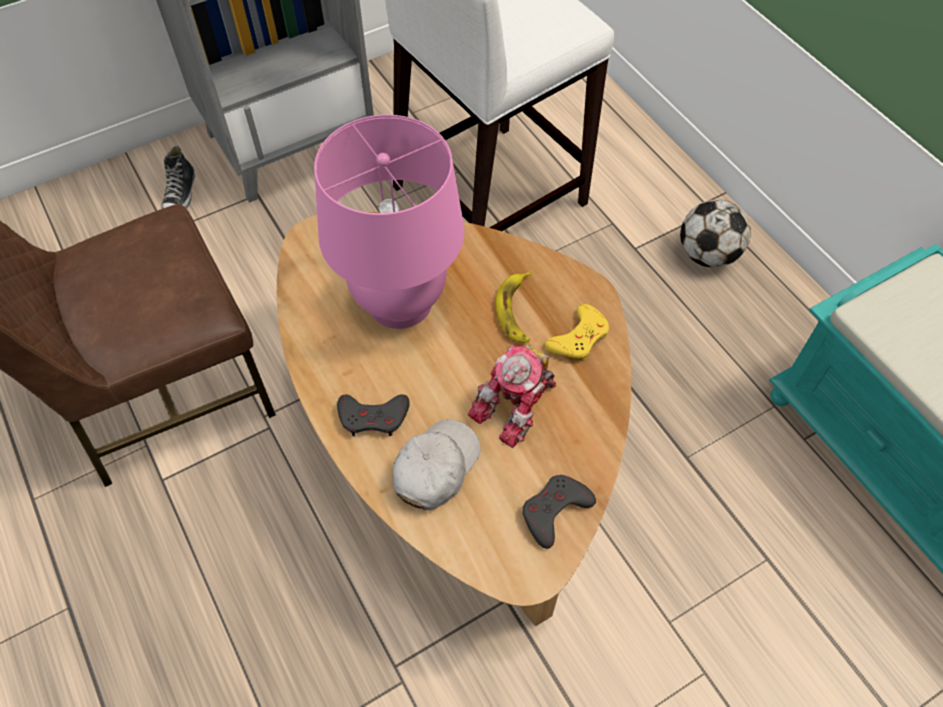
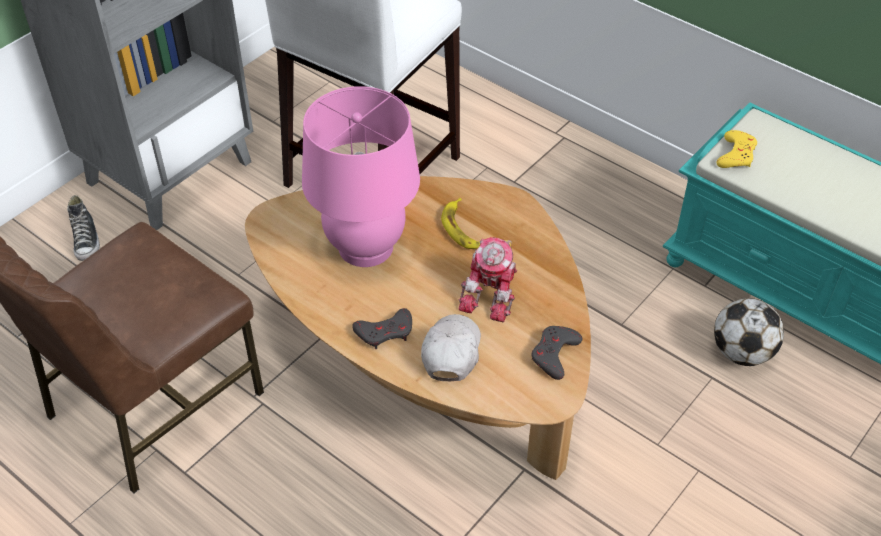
camera: 20 degrees left, 10 degrees down
yellow game controller [545,304,609,360] -> yellow game controller moved to [716,130,757,168]
football [680,200,751,268] -> football moved to [714,298,784,366]

